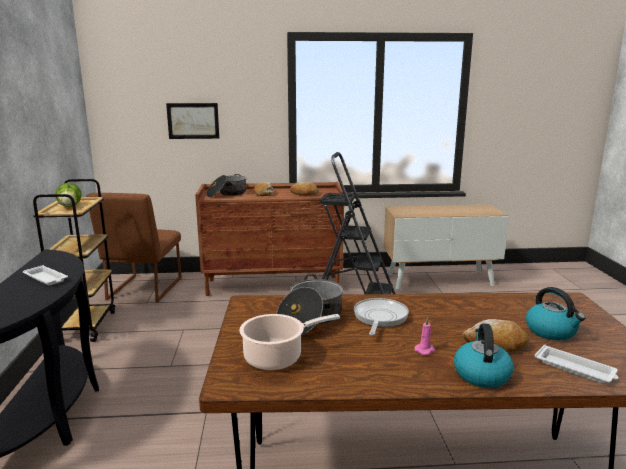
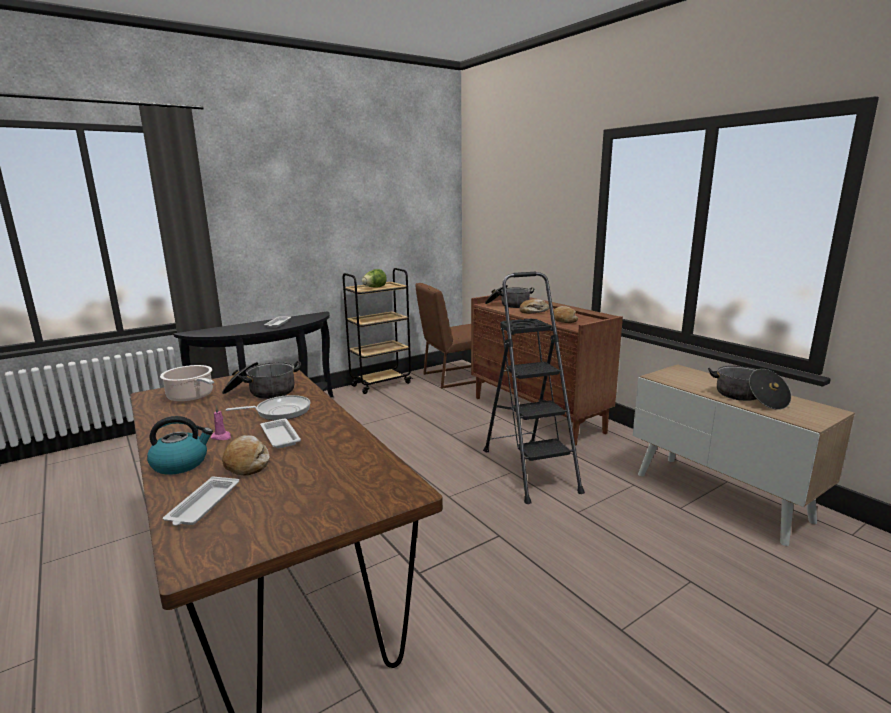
camera: 60 degrees right, 0 degrees up
picture [166,103,219,139] -> none
kettle [526,287,585,341] -> none
none -> white tray [260,418,301,449]
none -> cooking pot [708,366,791,410]

